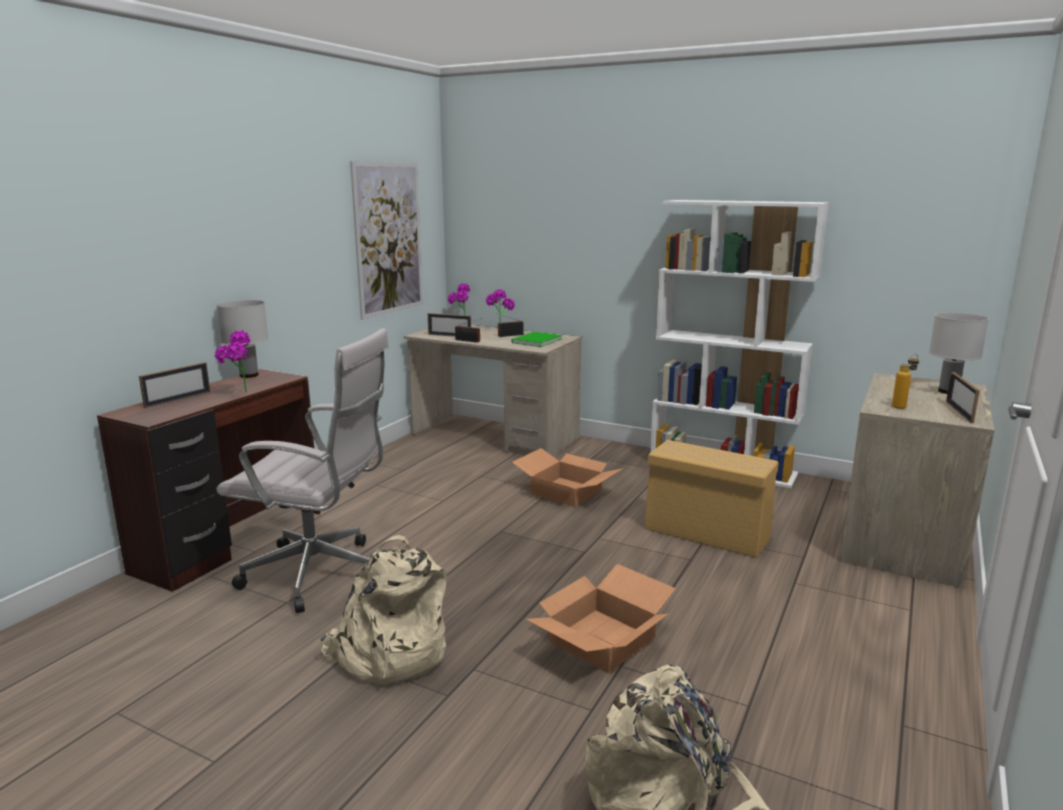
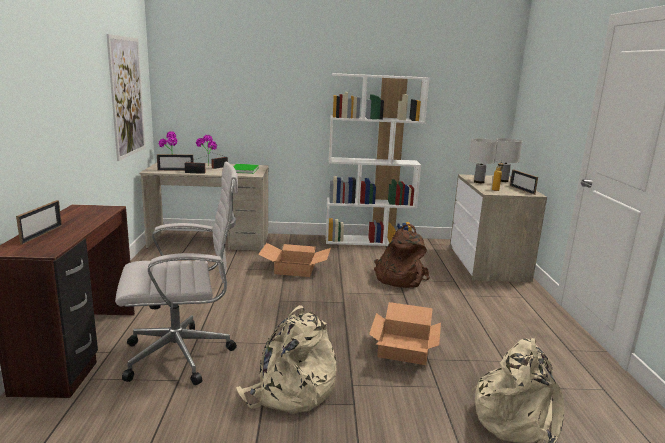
camera: 30 degrees left, 0 degrees up
potted plant [215,330,250,392] -> none
white table lamp [217,300,268,378] -> white table lamp moved to [469,138,498,183]
beige storage box [645,440,779,557] -> brown backpack [374,224,430,288]

